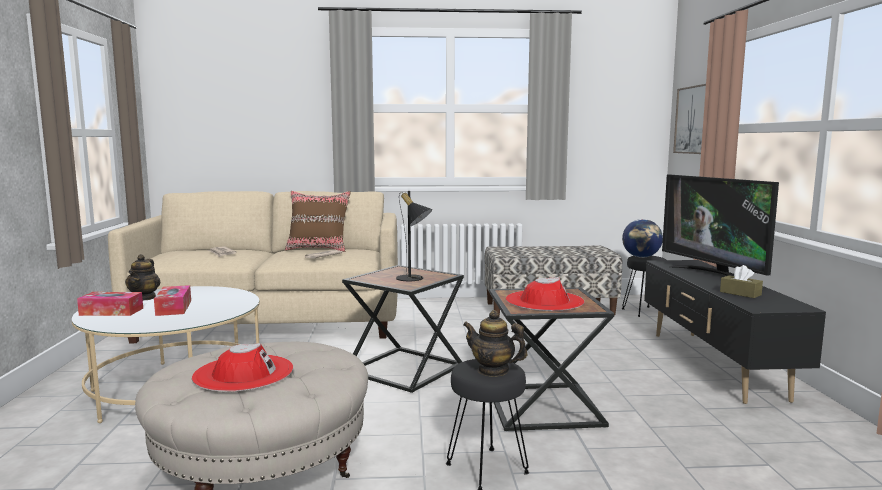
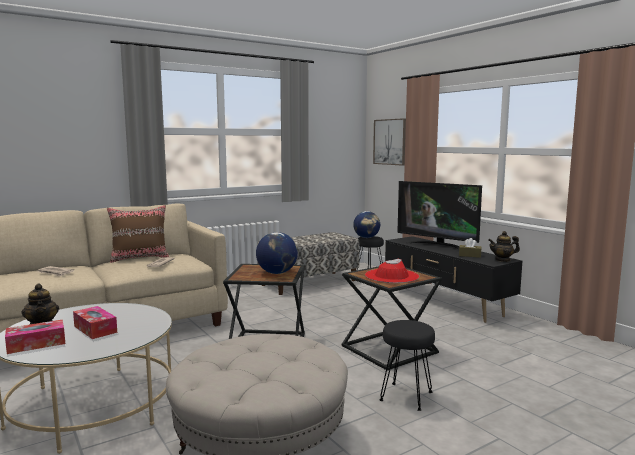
camera: 30 degrees left, 0 degrees up
red hat [192,343,293,391] -> none
black table lamp [396,191,432,281] -> globe [256,232,298,274]
teapot [463,310,527,377] -> teapot moved to [488,231,520,262]

